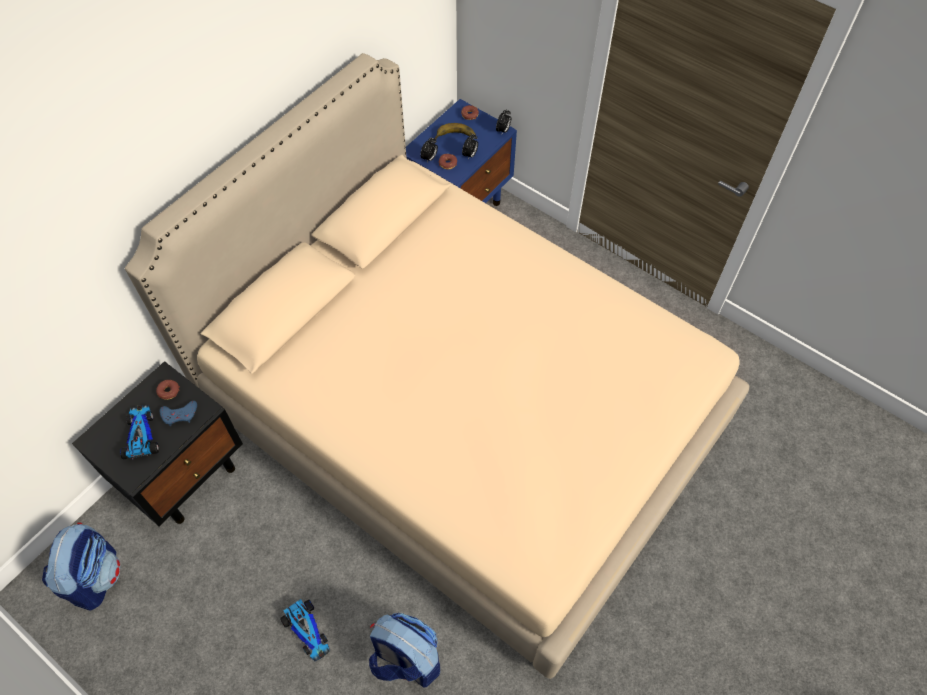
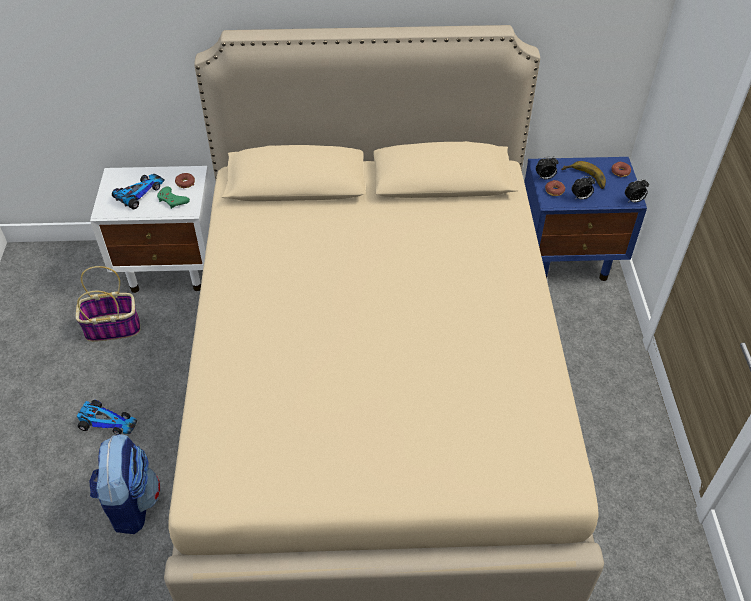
camera: 50 degrees right, 10 degrees down
backpack [42,523,120,611] -> none
black nightstand [72,361,243,526] -> white nightstand [90,166,213,293]
blue game controller [160,401,197,426] -> green game controller [157,186,190,209]
toy car [280,599,330,661] -> toy car turned 90 degrees counterclockwise [77,400,137,435]
none -> basket [75,266,140,342]

